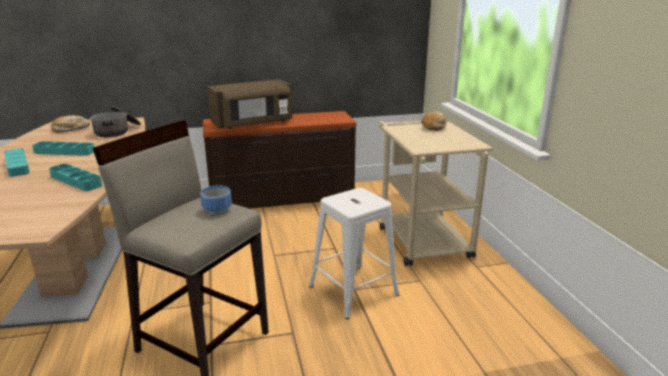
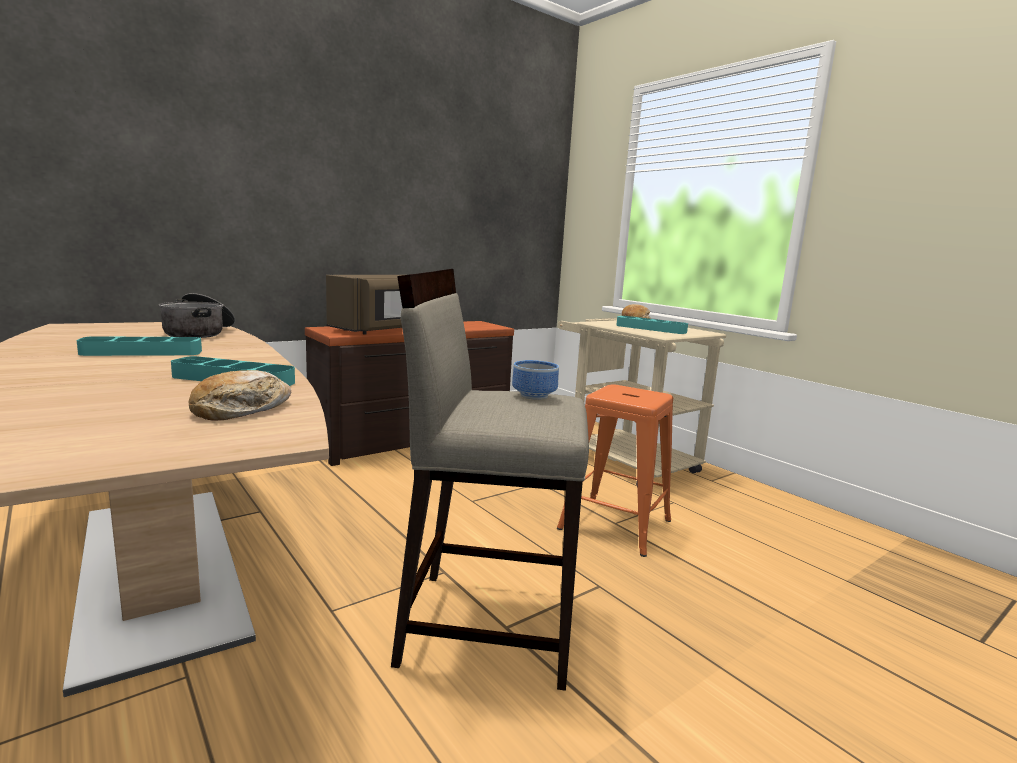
camera: 25 degrees left, 10 degrees down
turquoise tray [4,148,30,177] -> turquoise tray moved to [616,316,688,334]
bread [51,115,90,133] -> bread moved to [188,370,291,421]
white stool [309,188,399,319] -> orange stool [557,384,673,557]

